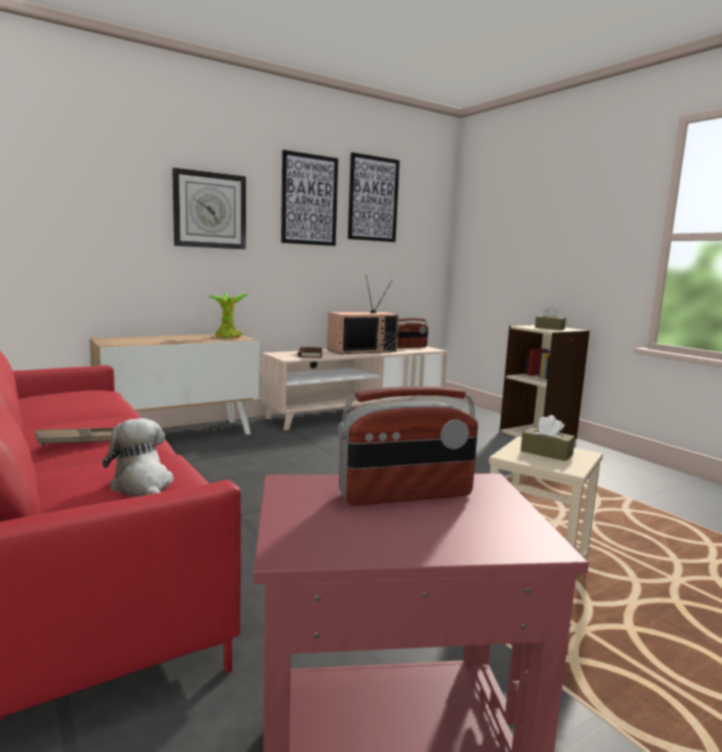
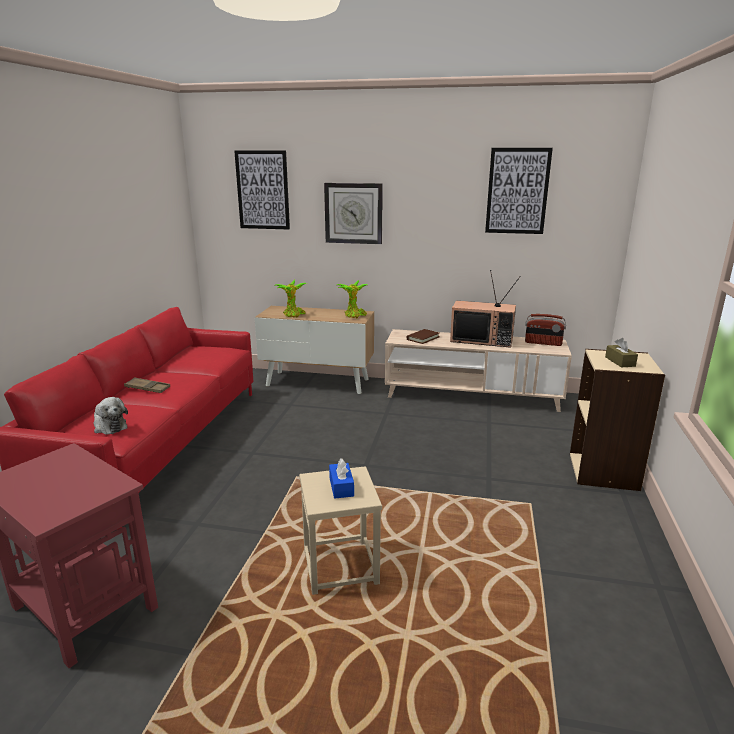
camera: 45 degrees right, 10 degrees up
plush toy [103,418,174,497] -> plush toy turned 120 degrees clockwise [93,397,128,435]
picture [281,150,338,246] -> picture moved to [234,150,290,230]
radio [338,386,478,506] -> none
brown tissue box [521,415,575,461] -> blue tissue box [329,458,354,499]
none -> potted plant [274,279,307,318]

